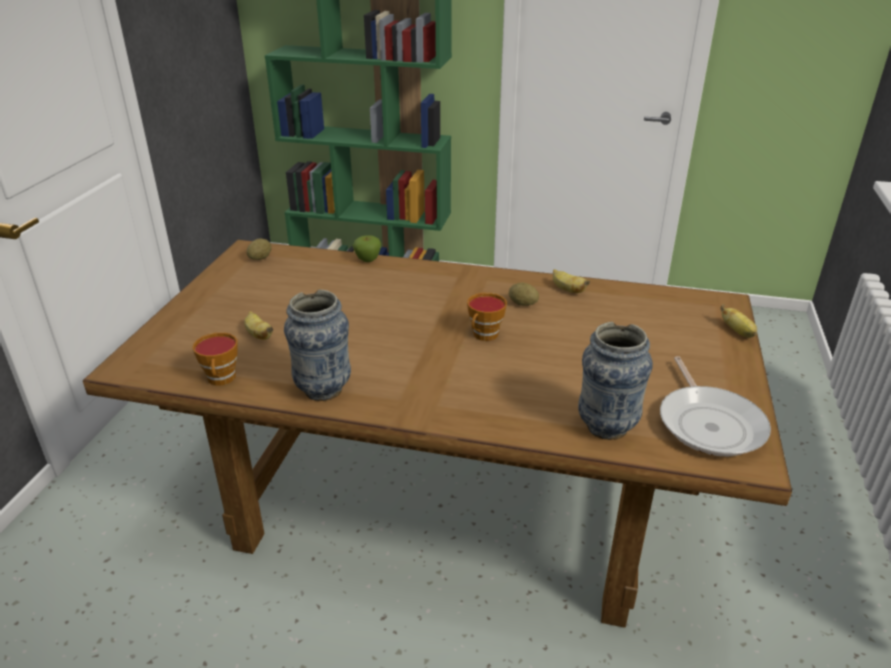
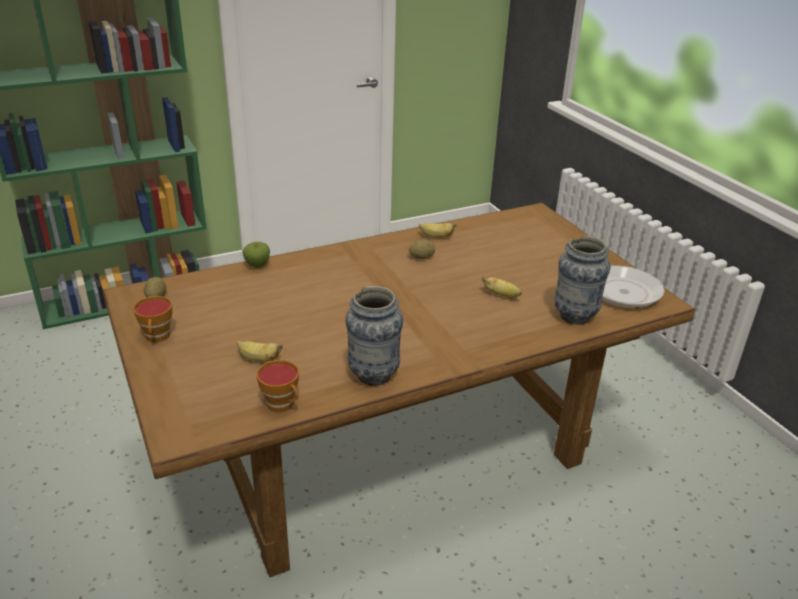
camera: 40 degrees left, 0 degrees up
cup [467,293,507,341] -> cup moved to [133,296,172,342]
banana [720,304,757,338] -> banana moved to [482,276,522,298]

